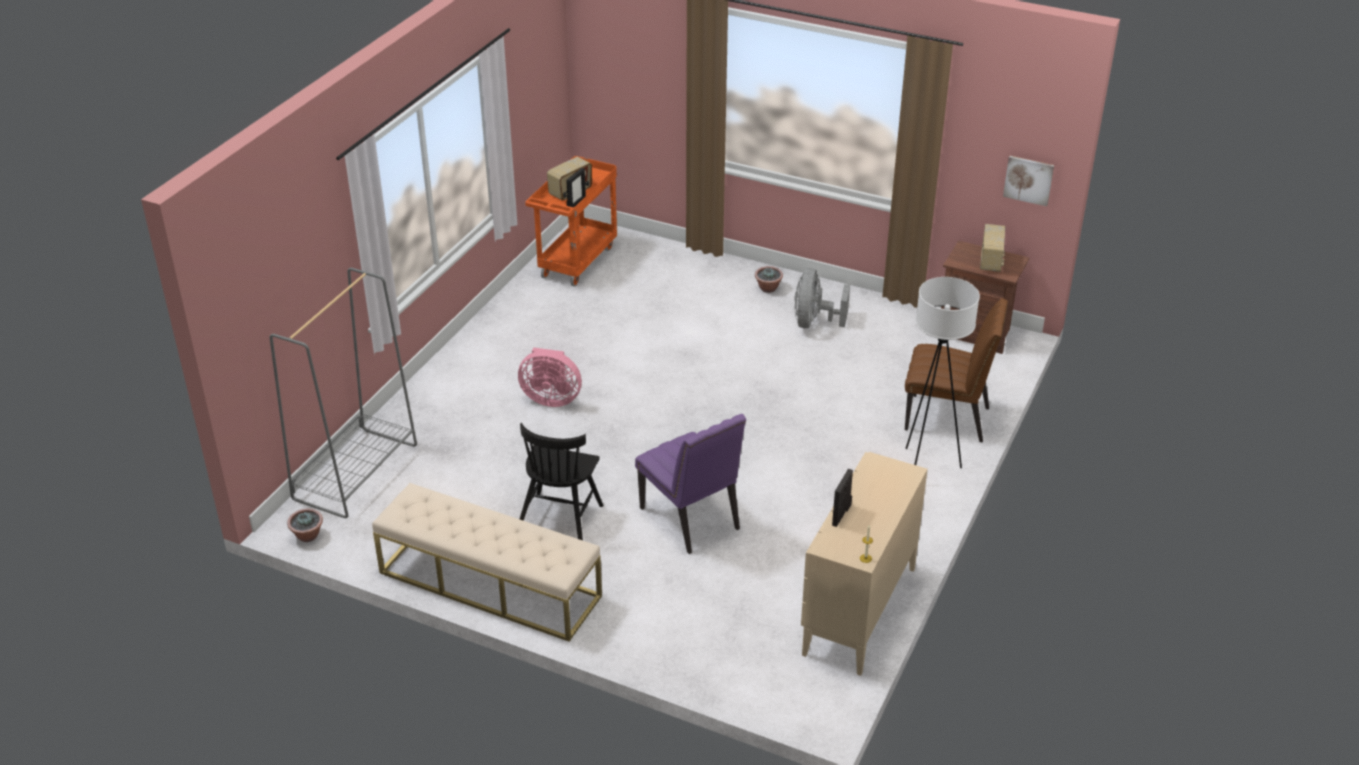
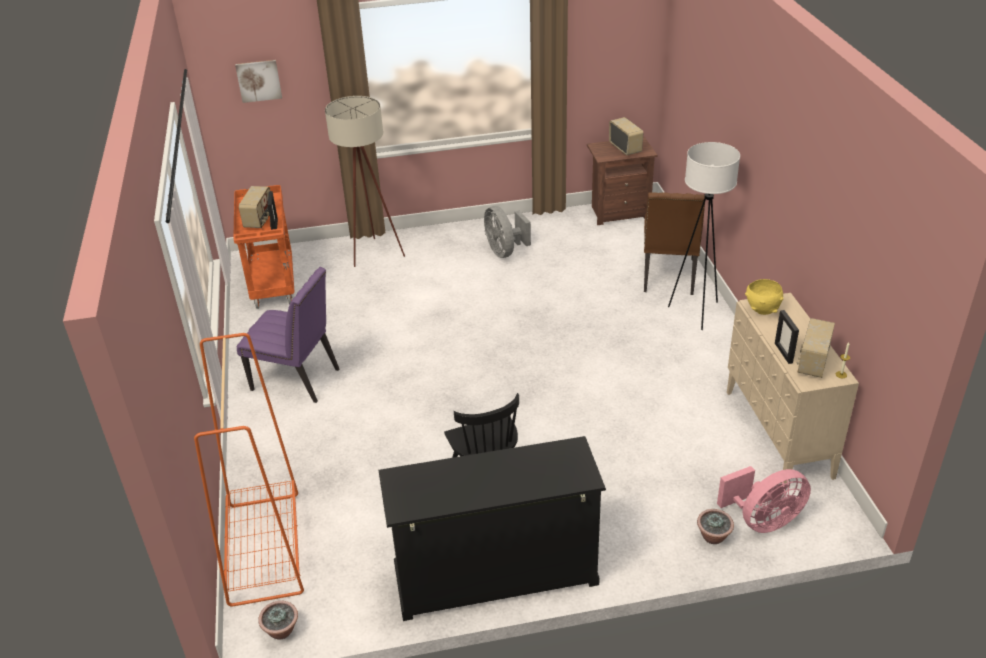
camera: 35 degrees left, 0 degrees up
grey clothes rack [270,268,417,518] -> orange clothes rack [194,333,304,606]
beige bench [372,483,602,642] -> black cabinet [379,436,606,621]
pink fan [518,348,582,407] -> pink fan moved to [717,466,811,533]
purple chair [635,414,746,554] -> purple chair moved to [237,267,339,403]
potted plant [755,266,783,293] -> potted plant moved to [697,509,734,544]
brown chair [905,298,1008,443] -> brown chair turned 120 degrees clockwise [644,192,705,295]
picture [1003,156,1054,206] -> picture moved to [235,60,282,103]
none -> beige floor lamp [325,96,405,267]
none -> yellow bowl [745,279,784,315]
none -> radio [796,318,835,378]

